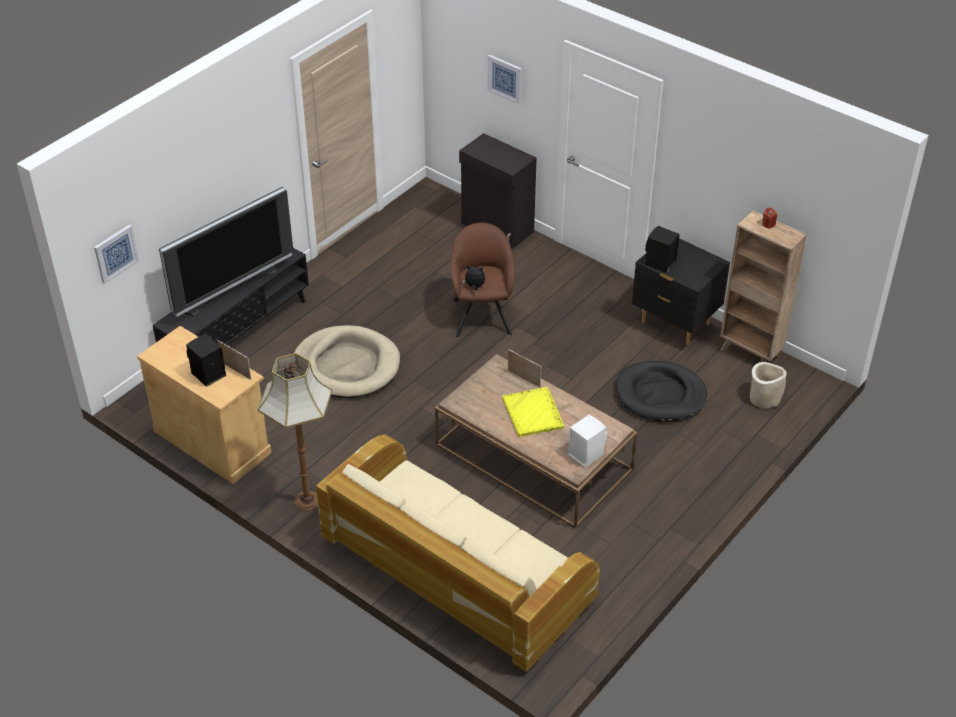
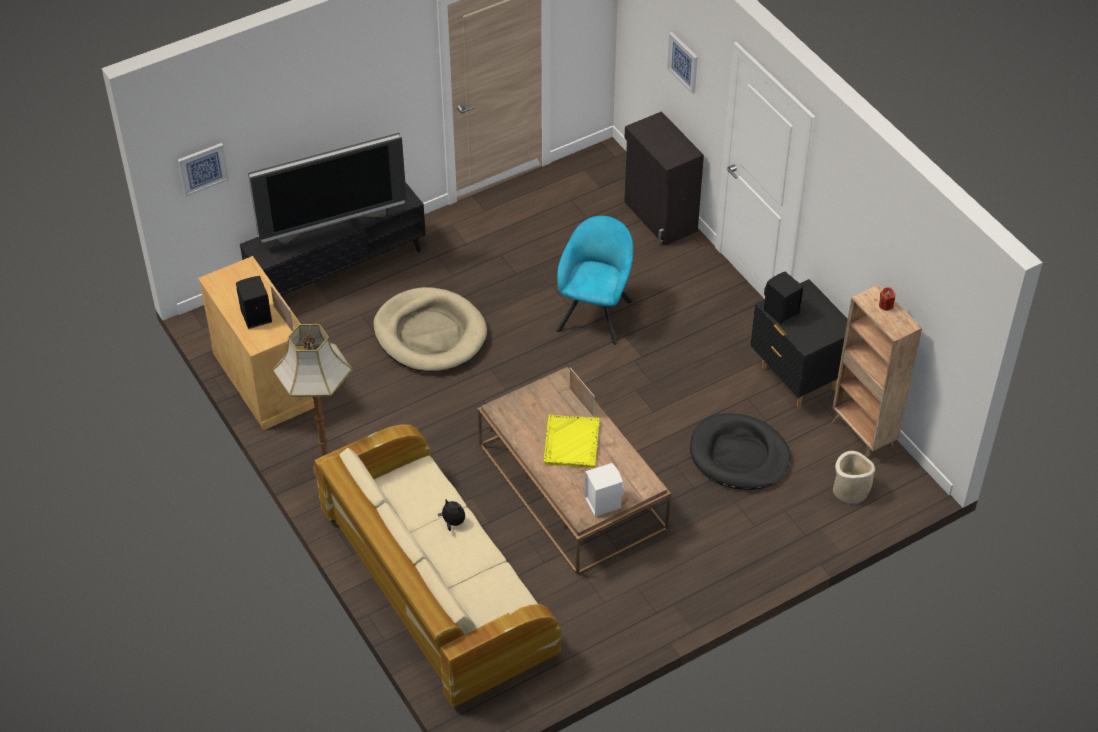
camera: 20 degrees right, 5 degrees up
brown armchair [450,223,515,337] -> turquoise armchair [556,216,633,345]
plush toy [462,265,485,291] -> plush toy moved to [438,499,465,531]

